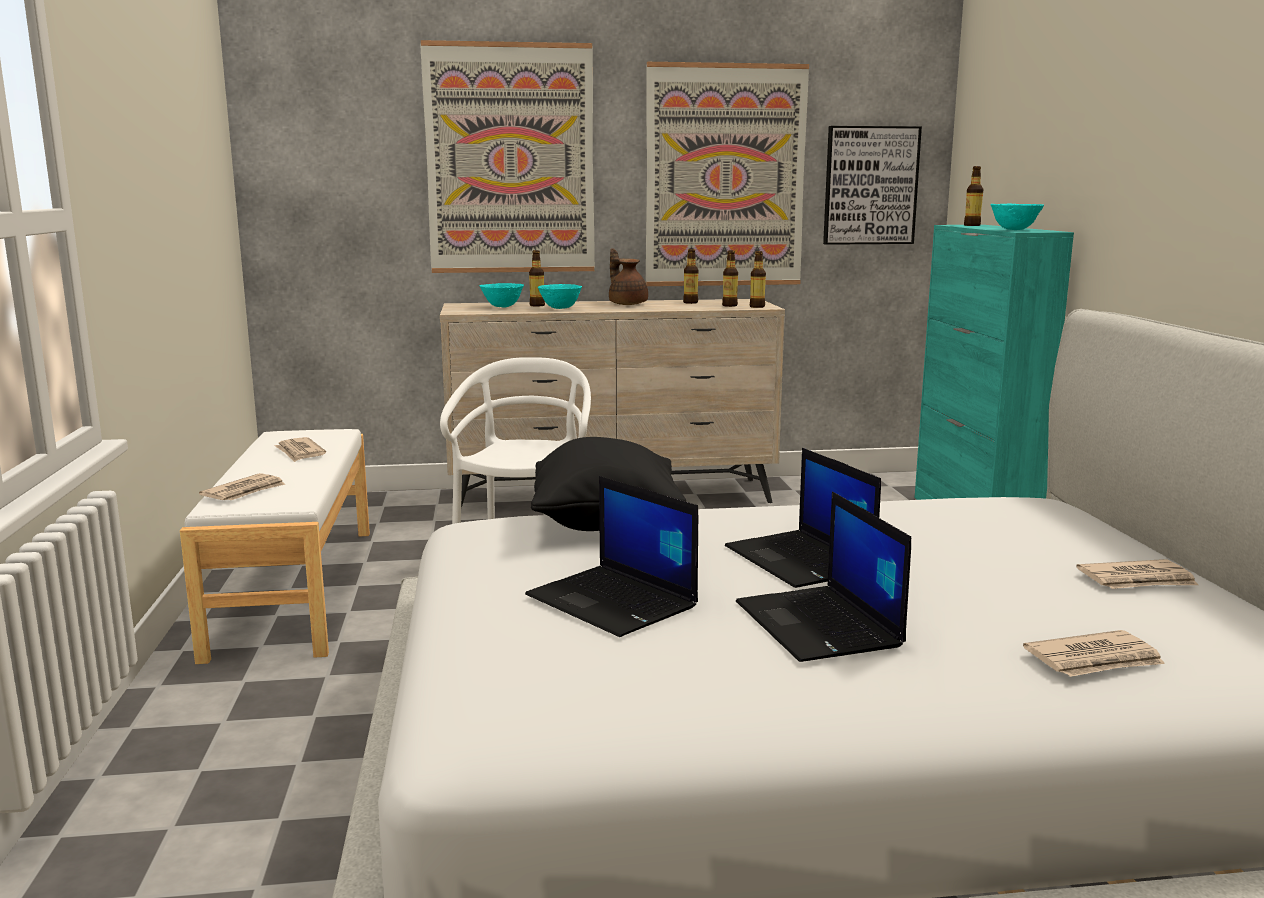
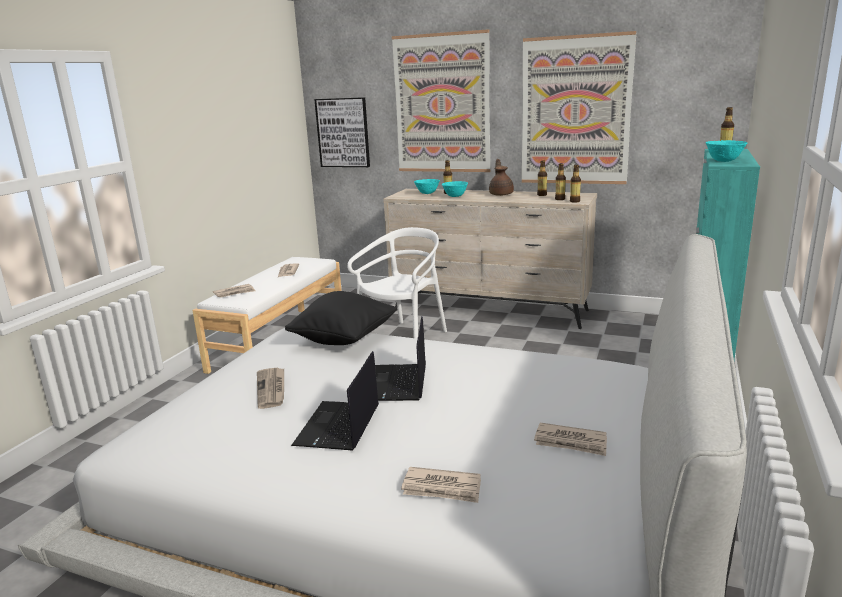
camera: 30 degrees right, 5 degrees up
laptop [525,476,698,637] -> newspaper [257,368,284,409]
picture [823,126,922,245] -> picture moved to [314,97,370,167]

